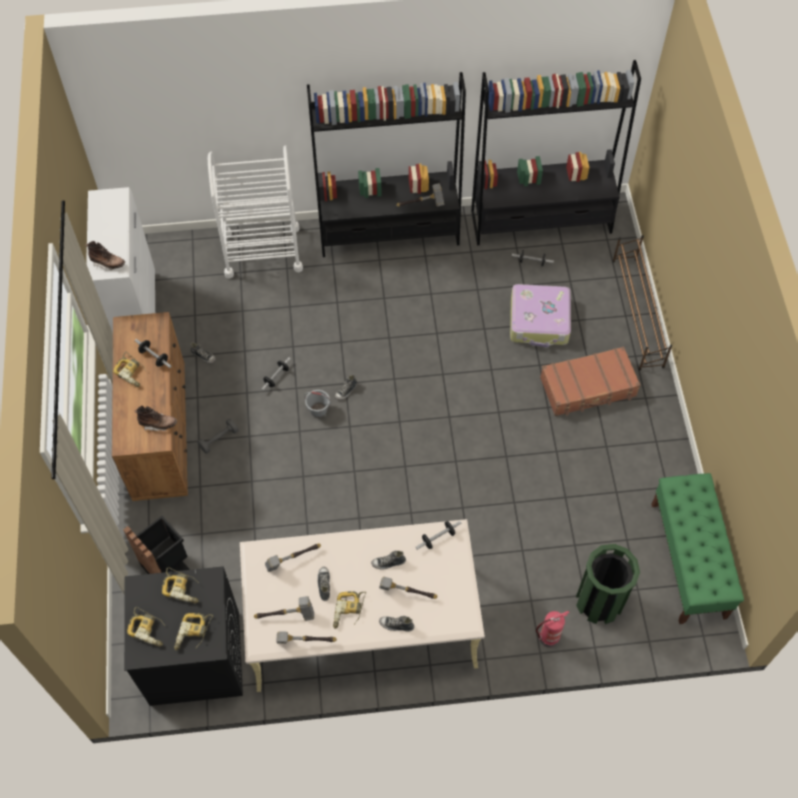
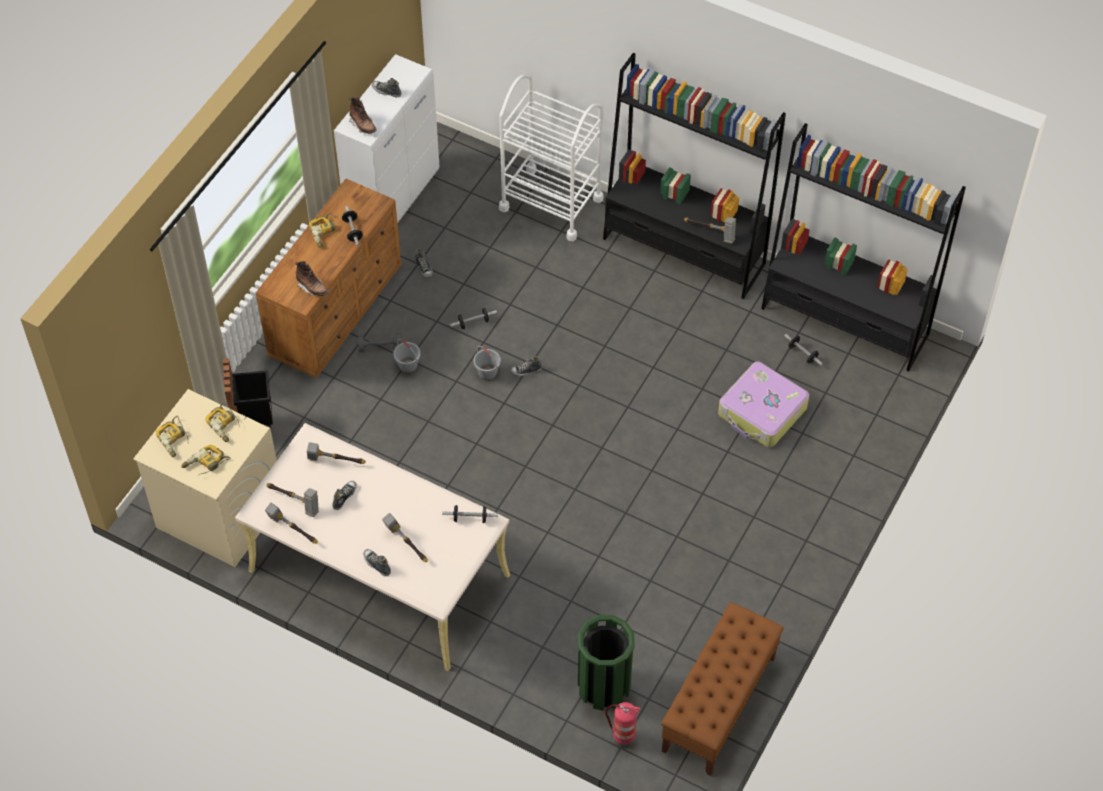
camera: 35 degrees right, 5 degrees down
black washing machine [124,566,243,706] -> beige washing machine [133,389,277,567]
power drill [333,591,366,629] -> none
shoe [371,551,406,570] -> shoe moved to [372,78,401,97]
fire extinguisher [536,611,569,648] -> fire extinguisher moved to [605,702,641,748]
brown suitcase [540,347,640,416] -> none
brown shoe rack [612,235,672,370] -> none
green bench [651,473,744,624] -> brown bench [661,602,784,776]
none -> grey bucket [393,339,421,374]

